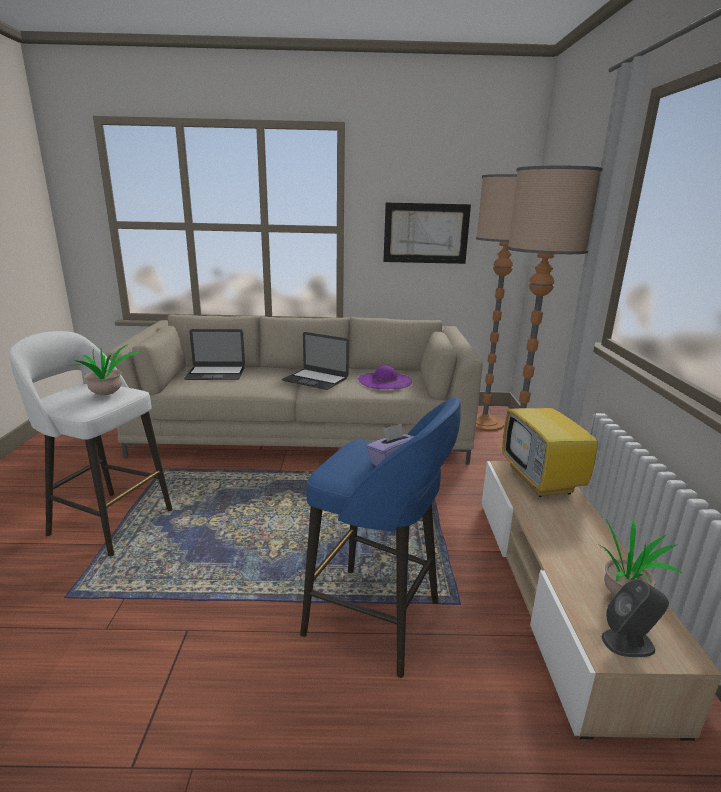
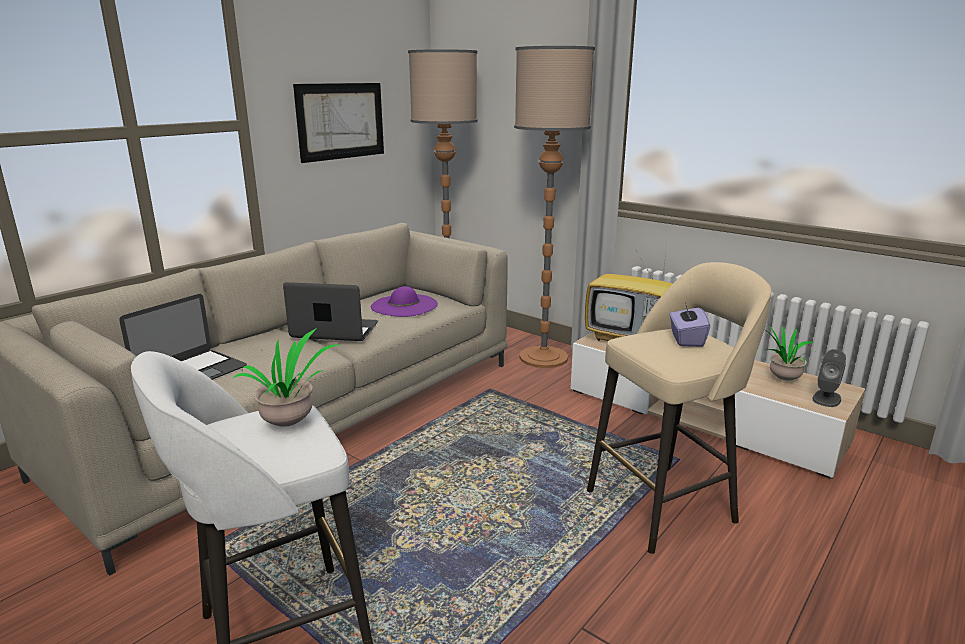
camera: 50 degrees left, 0 degrees up
laptop [282,332,349,390] -> laptop turned 150 degrees counterclockwise [283,282,378,341]
blue stool [300,398,461,678] -> beige stool [587,262,772,554]

